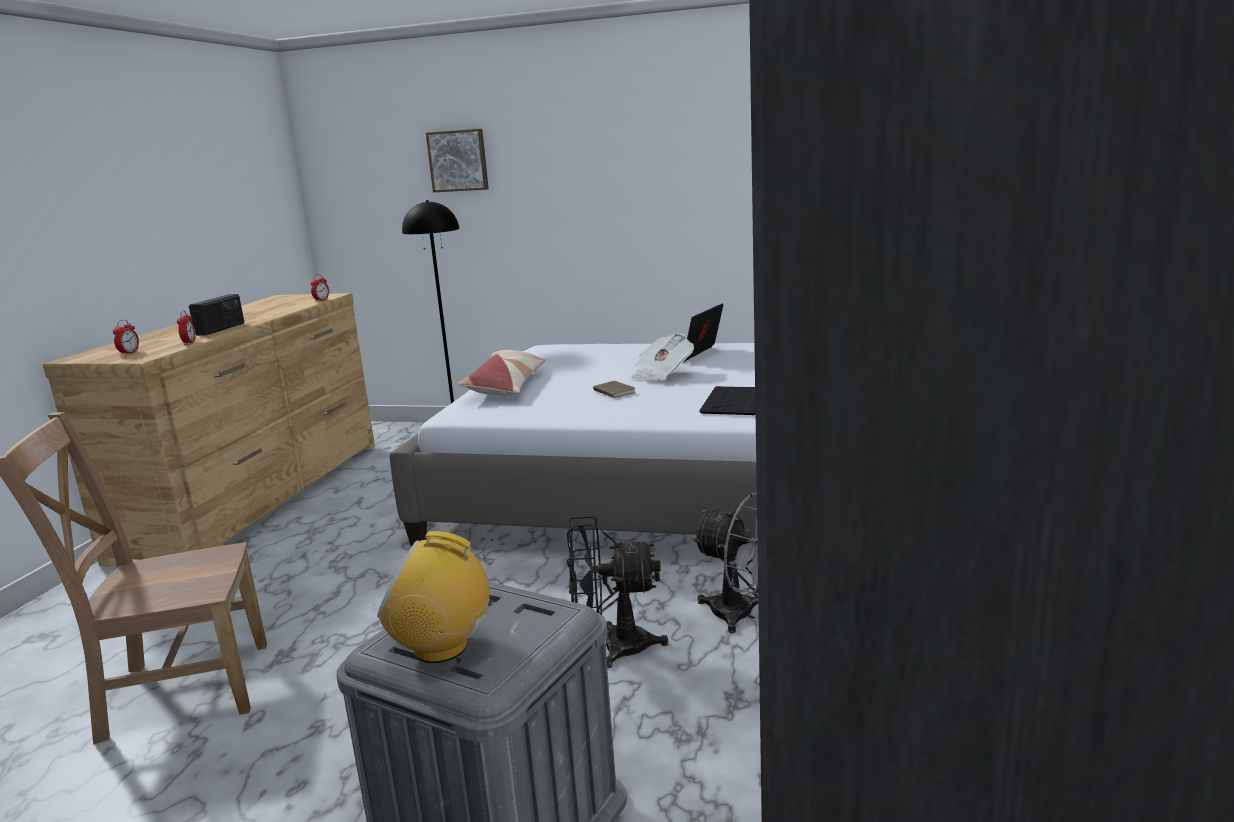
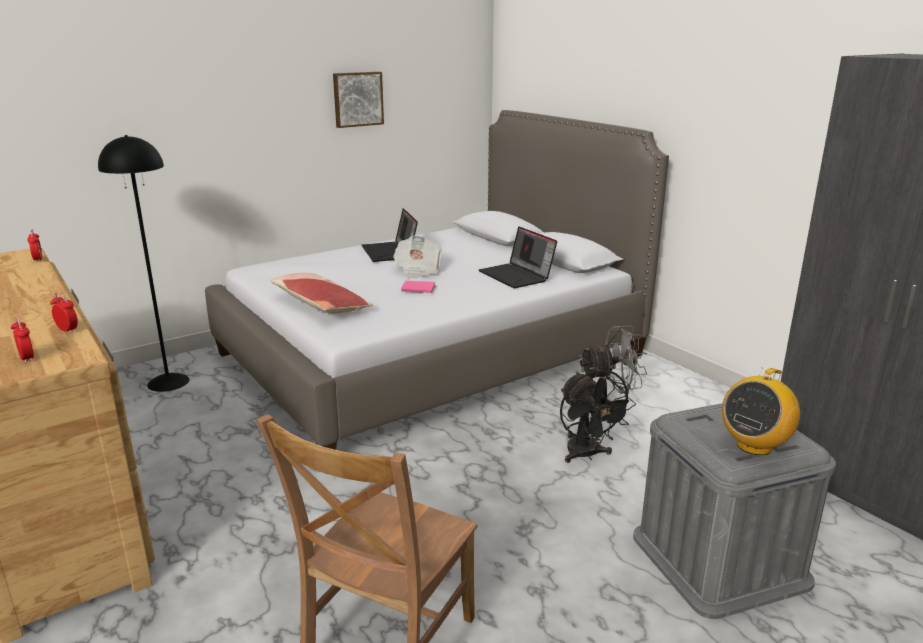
camera: 50 degrees left, 5 degrees up
radio [189,294,244,335] -> none
picture [426,129,489,192] -> picture moved to [333,72,384,128]
black fan [567,516,669,668] -> black fan turned 60 degrees counterclockwise [560,369,636,463]
brown book [593,381,636,398] -> pink book [401,281,436,293]

